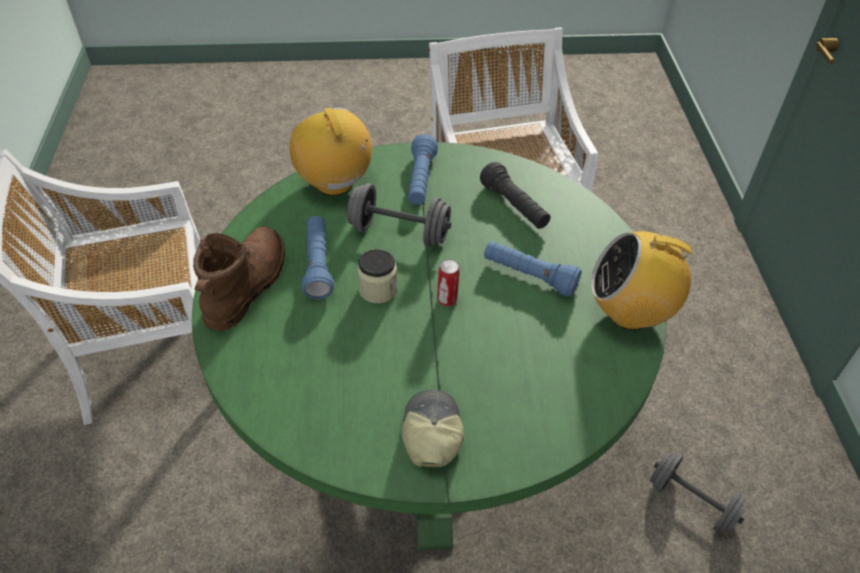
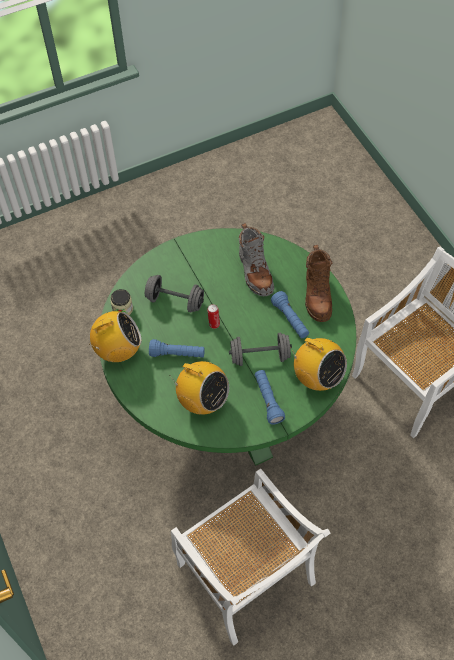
camera: 160 degrees right, 10 degrees up
jar [357,249,397,303] -> jar moved to [110,289,133,315]
cap [401,389,464,467] -> none
black flashlight [480,162,551,229] -> radio [169,361,229,415]
grey dumbbell [650,452,748,534] -> grey dumbbell moved to [145,275,204,312]
none -> grey boot [239,223,274,296]

